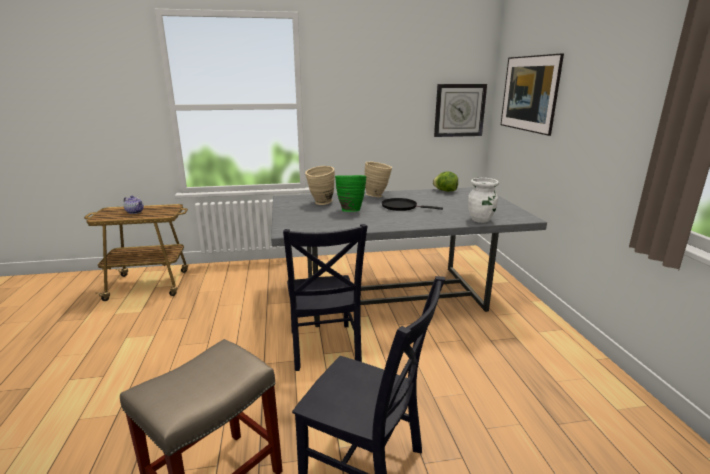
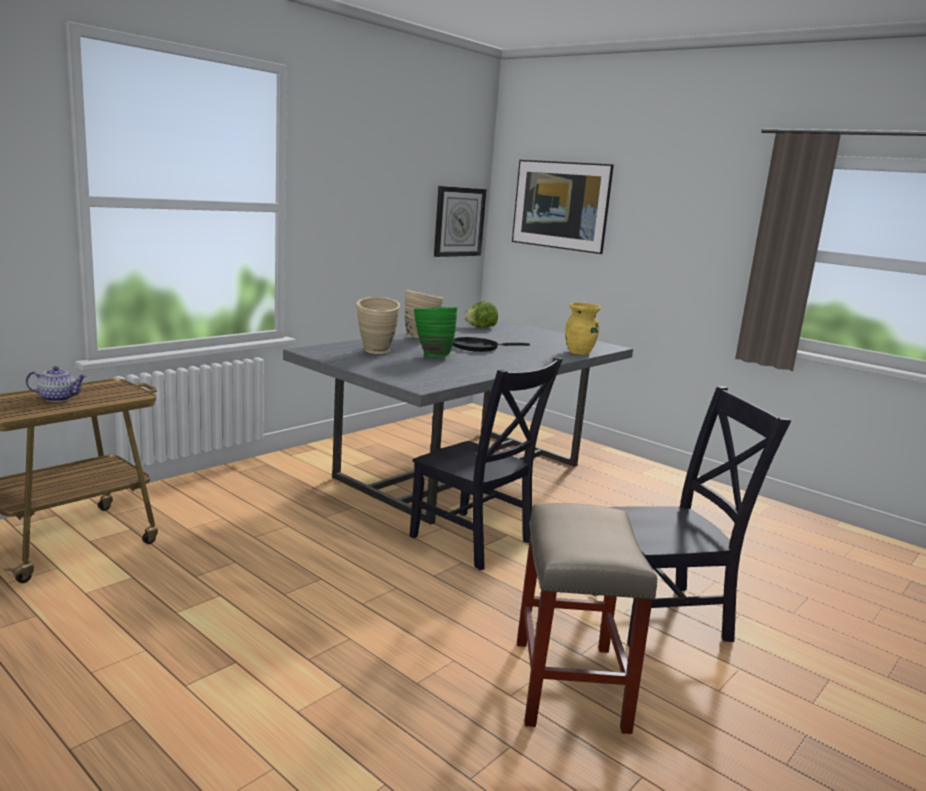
camera: 40 degrees left, 5 degrees down
white vase [468,178,499,223] -> yellow vase [565,302,601,355]

